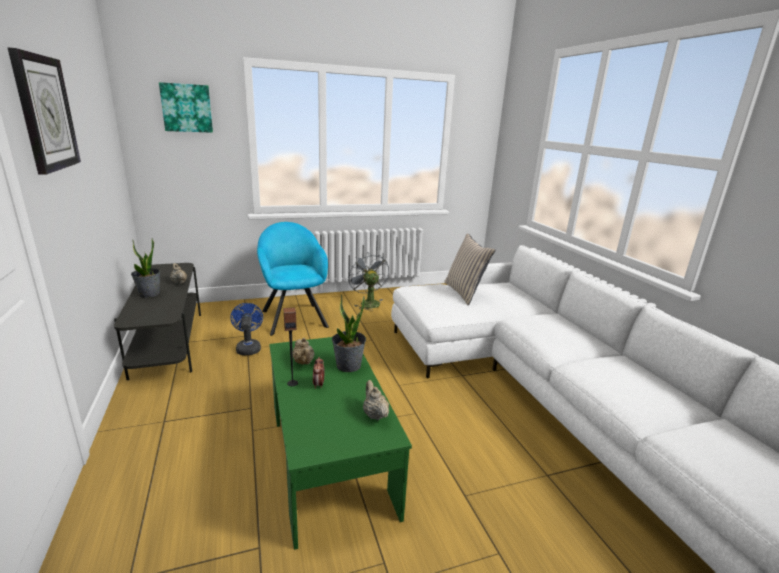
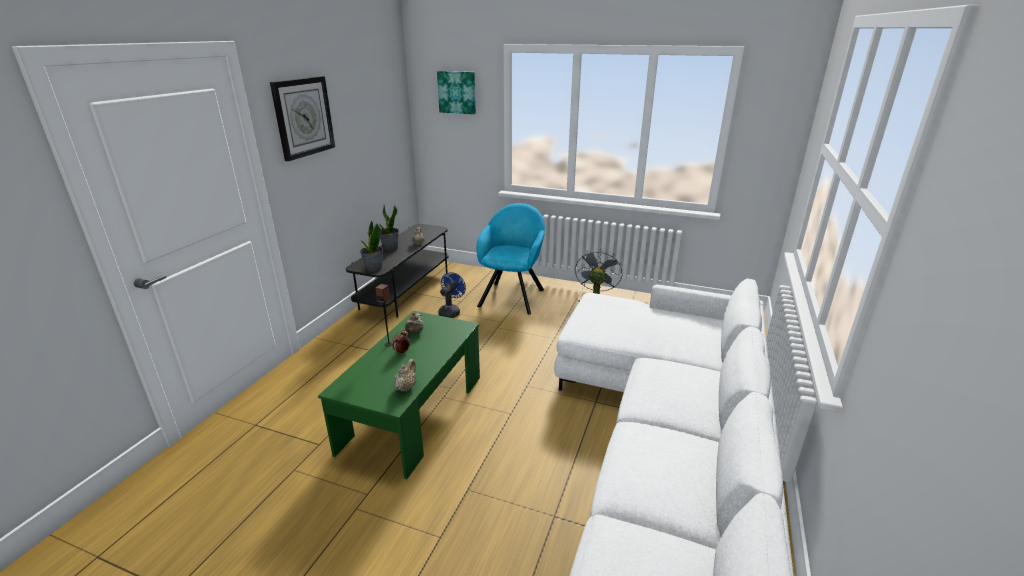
camera: 40 degrees right, 5 degrees up
potted plant [332,294,366,372] -> potted plant moved to [360,220,383,272]
beige pillow [444,234,496,305] -> none

